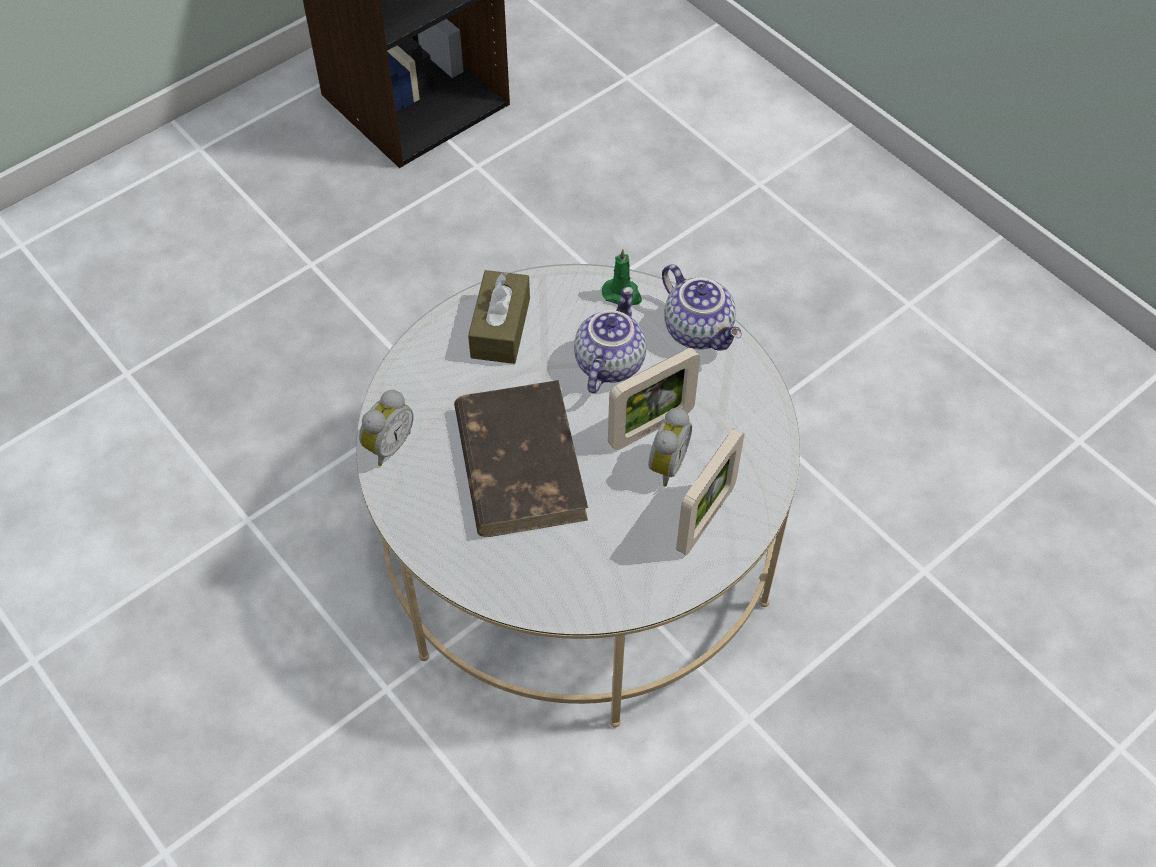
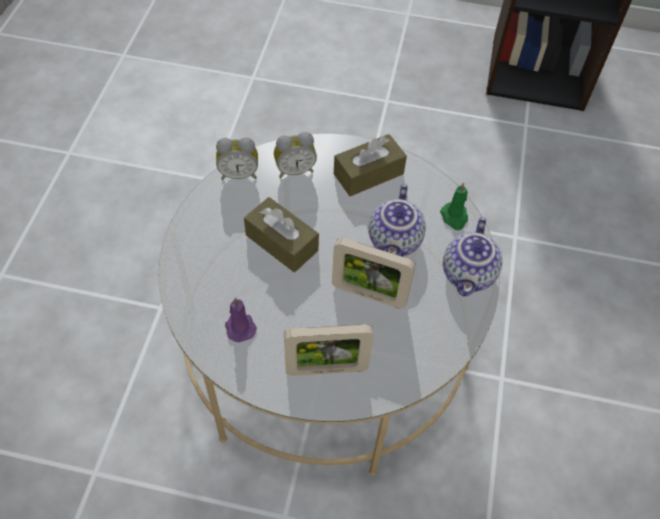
camera: 50 degrees right, 0 degrees up
brown book [454,380,588,537] -> brown tissue box [244,197,319,272]
teapot [574,287,646,393] -> teapot turned 120 degrees clockwise [369,184,426,256]
alarm clock [648,408,692,486] -> alarm clock moved to [274,132,317,178]
none -> purple candle [225,298,257,342]

